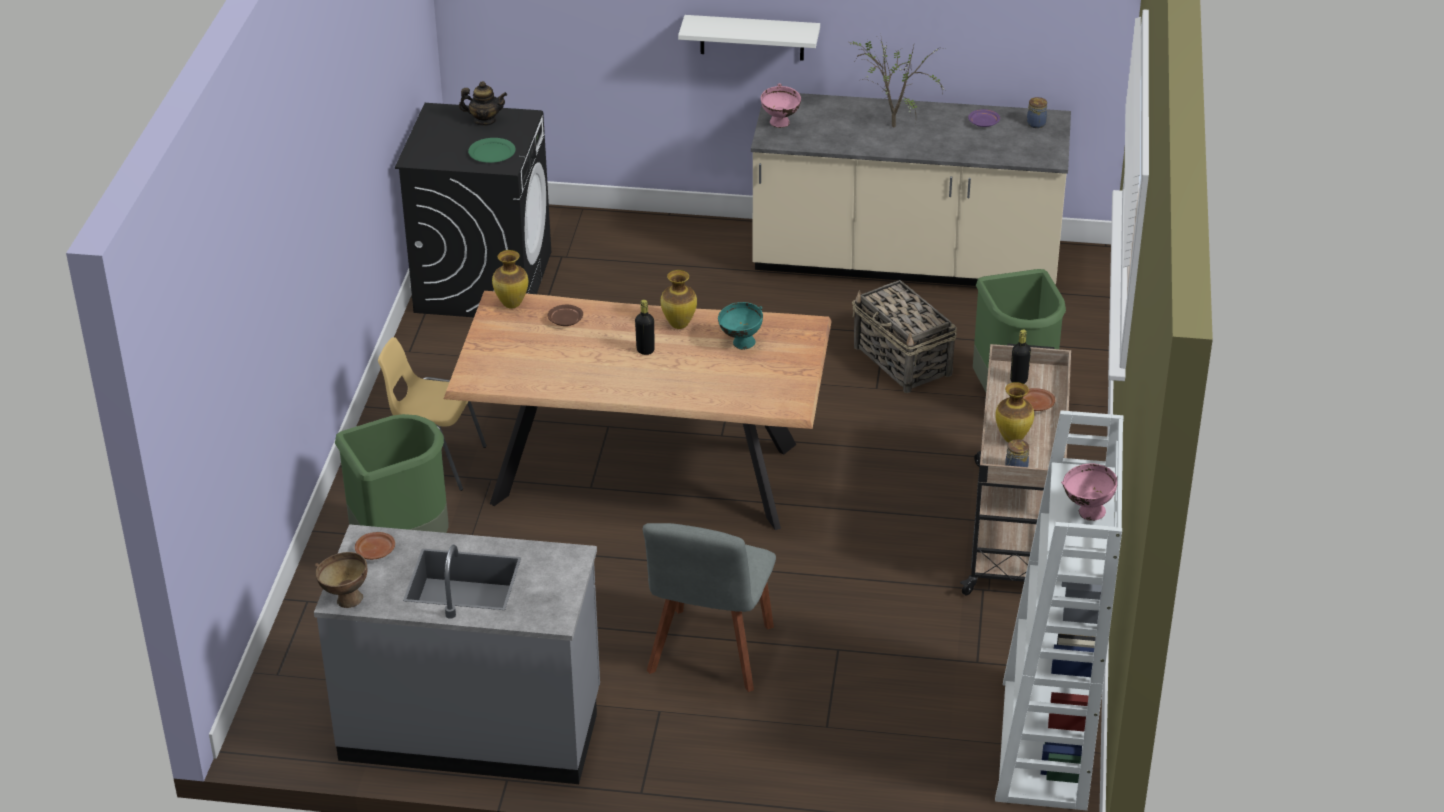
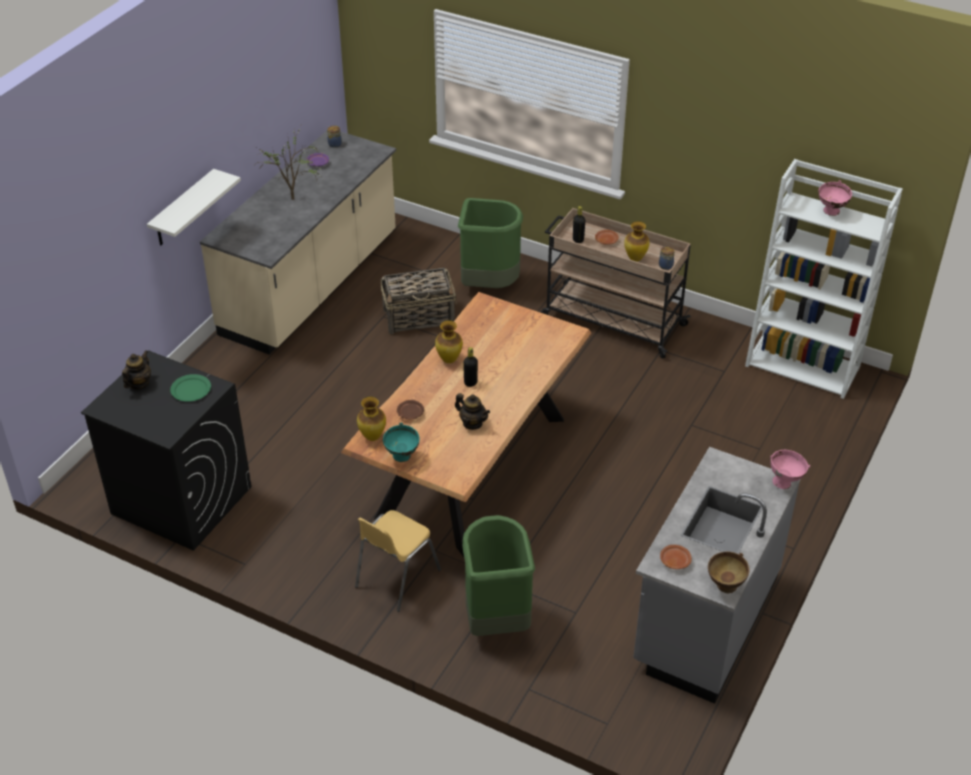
camera: 70 degrees left, 5 degrees up
grey chair [643,523,776,692] -> none
turquoise bowl [718,302,763,350] -> turquoise bowl moved to [383,423,420,462]
pink bowl [761,83,801,128] -> pink bowl moved to [770,450,810,489]
none -> teapot [455,393,490,430]

